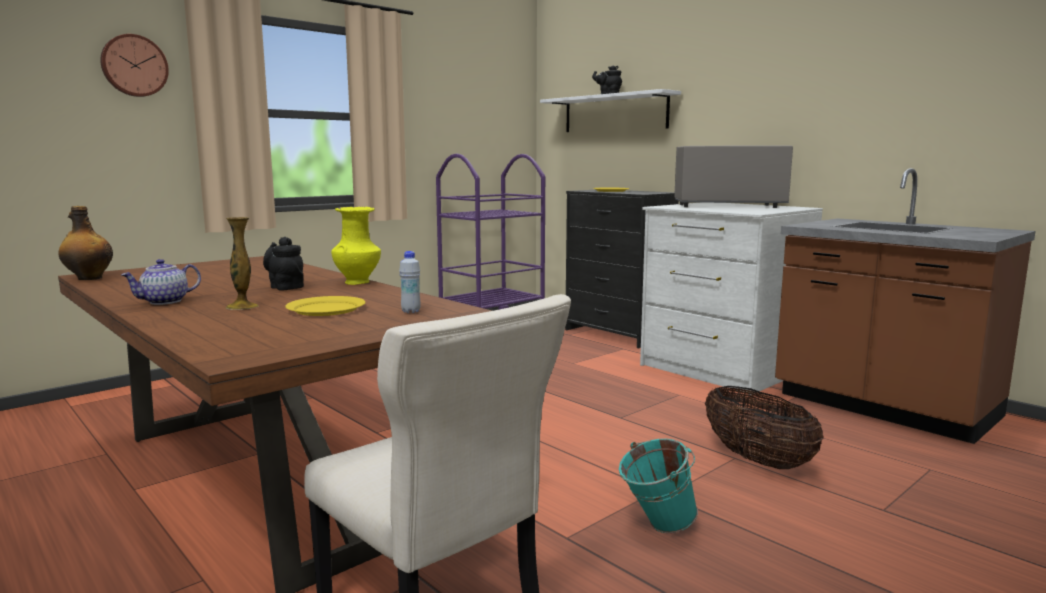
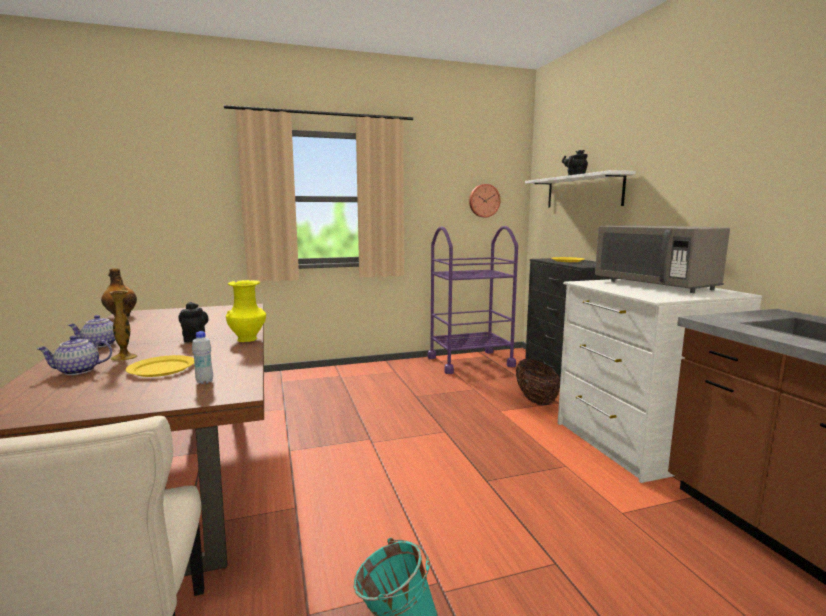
camera: 25 degrees right, 0 degrees up
wall clock [100,34,169,97] -> wall clock moved to [469,184,501,218]
grey microwave [674,146,793,208] -> grey microwave turned 150 degrees counterclockwise [595,225,730,293]
basket [705,386,824,469] -> basket moved to [516,359,560,406]
none -> teapot [37,336,112,375]

